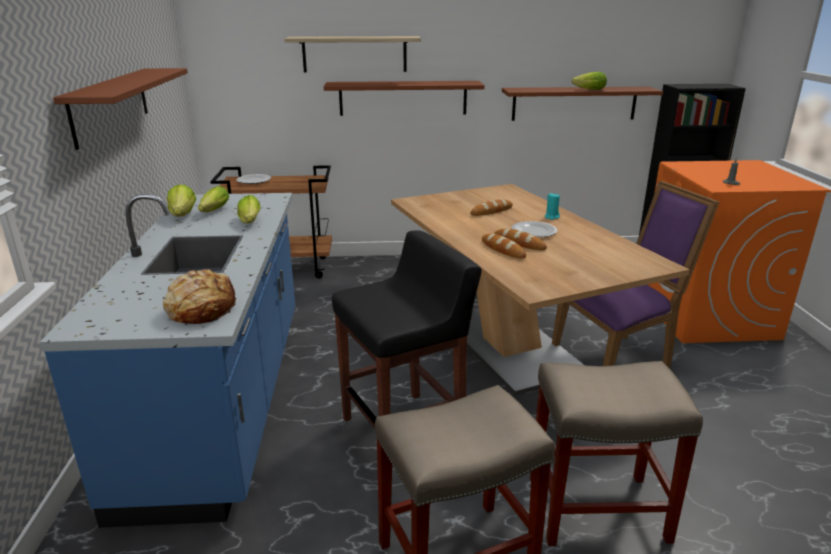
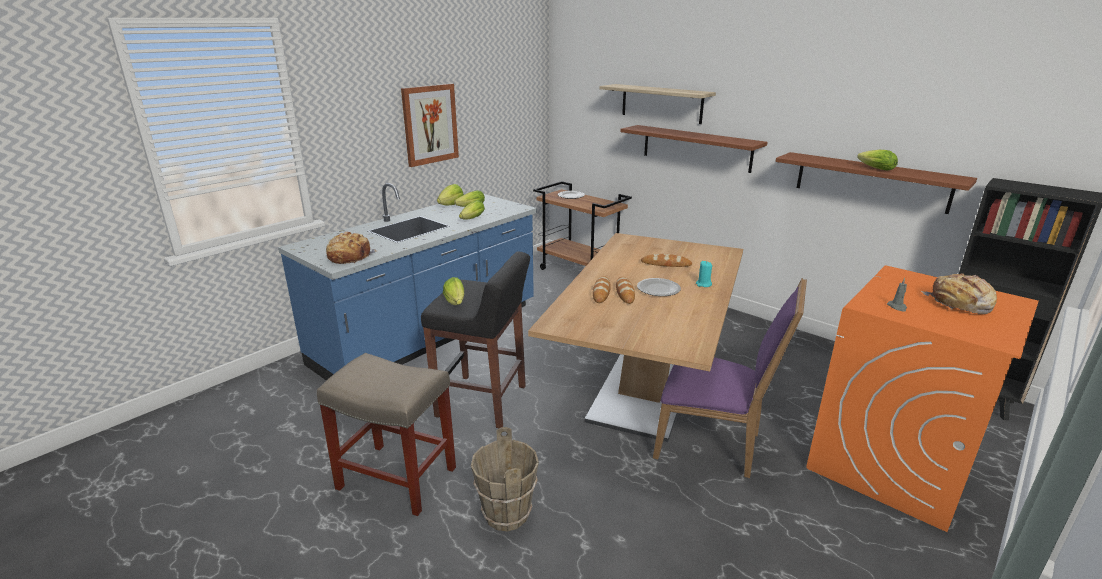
camera: 45 degrees right, 0 degrees up
brown shelf [53,68,188,150] -> picture [401,84,459,167]
beige stool [530,361,703,546] -> brown bucket [471,427,539,531]
none -> lettuce [443,277,464,305]
none -> bread [921,273,997,314]

